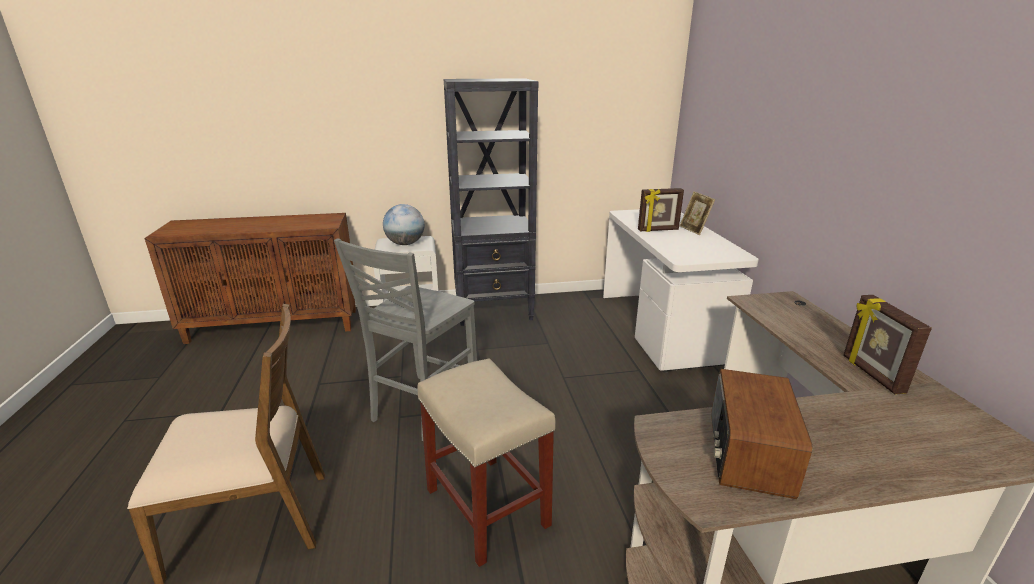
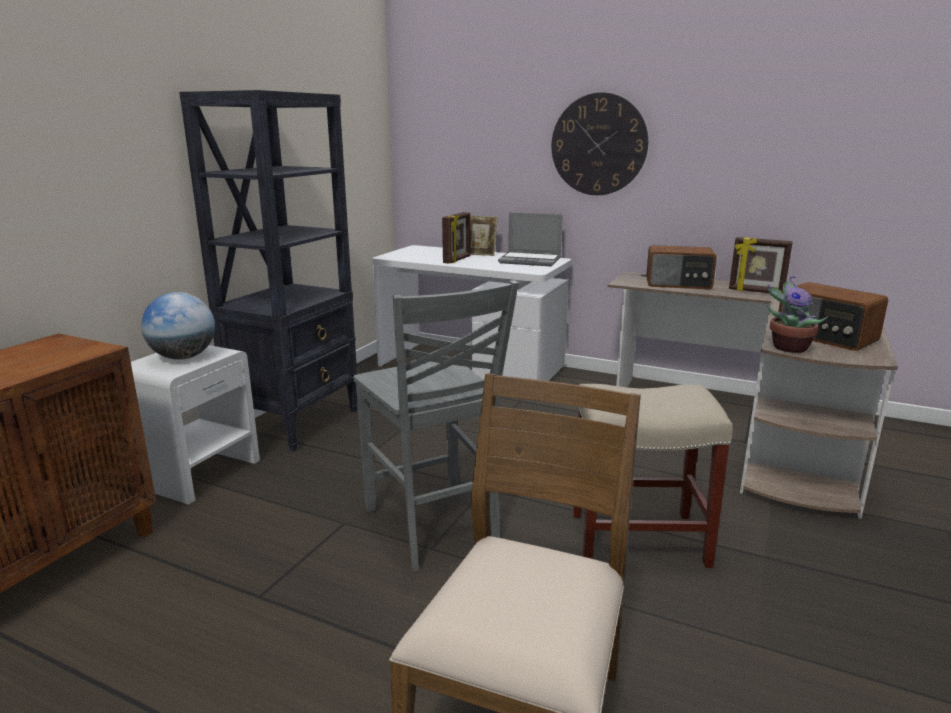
camera: 55 degrees left, 5 degrees down
none -> laptop [498,212,562,266]
none -> wall clock [551,92,648,195]
none -> radio [646,245,717,289]
none -> potted plant [767,276,828,353]

